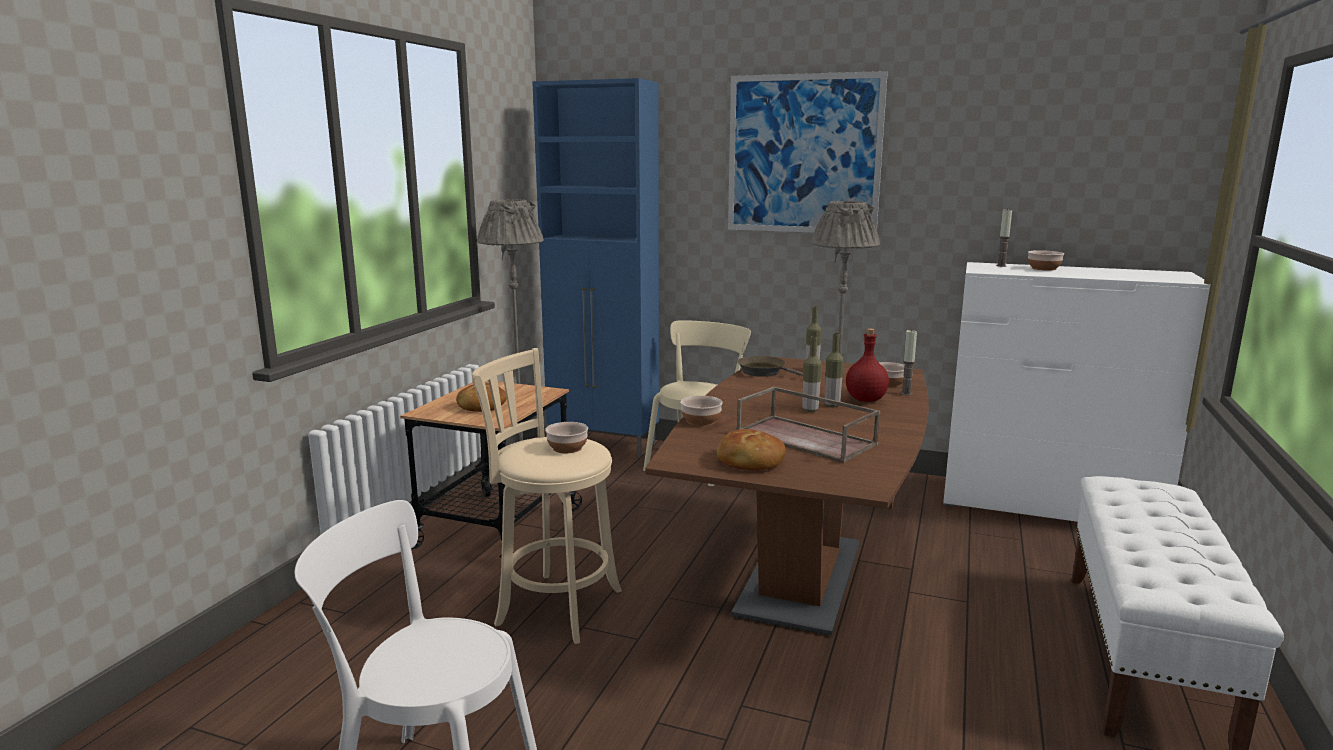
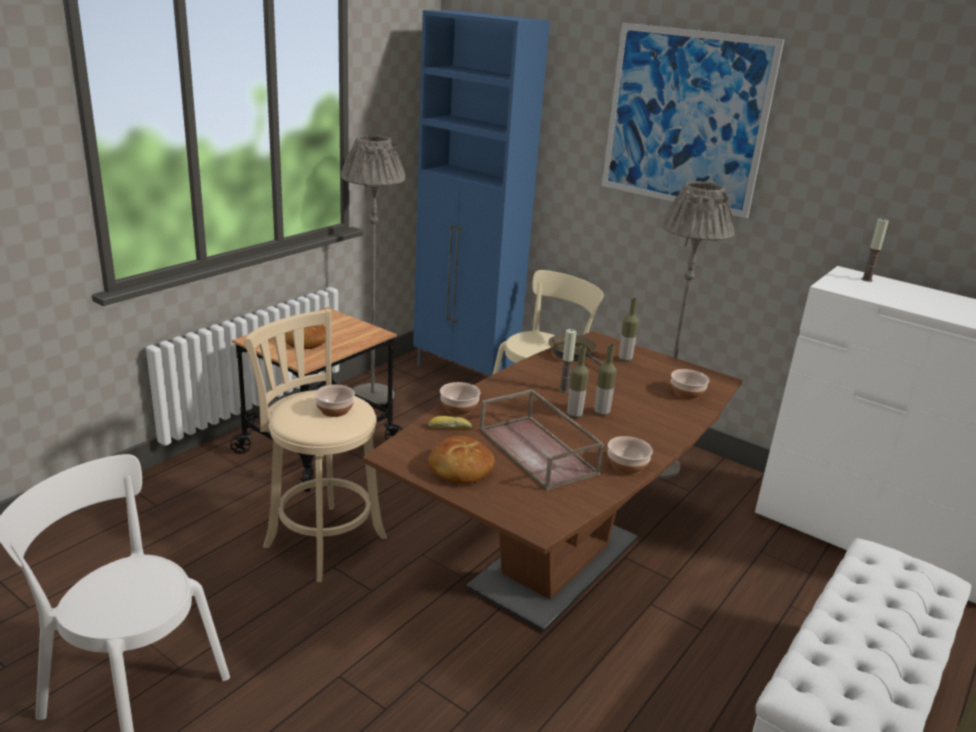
camera: 15 degrees right, 10 degrees up
red bottle [846,328,889,402] -> none
candle [901,329,917,396] -> candle moved to [559,329,577,393]
bowl [1028,250,1064,271] -> bowl moved to [607,436,653,475]
none -> bread [428,416,472,429]

